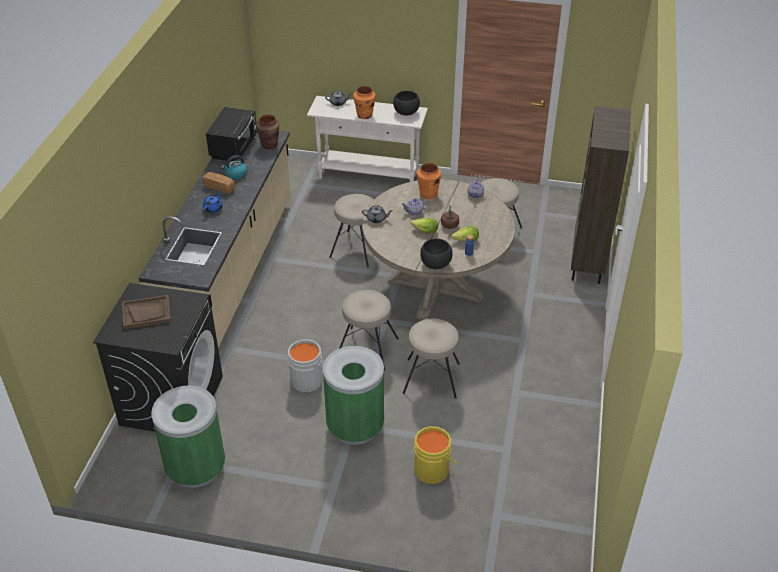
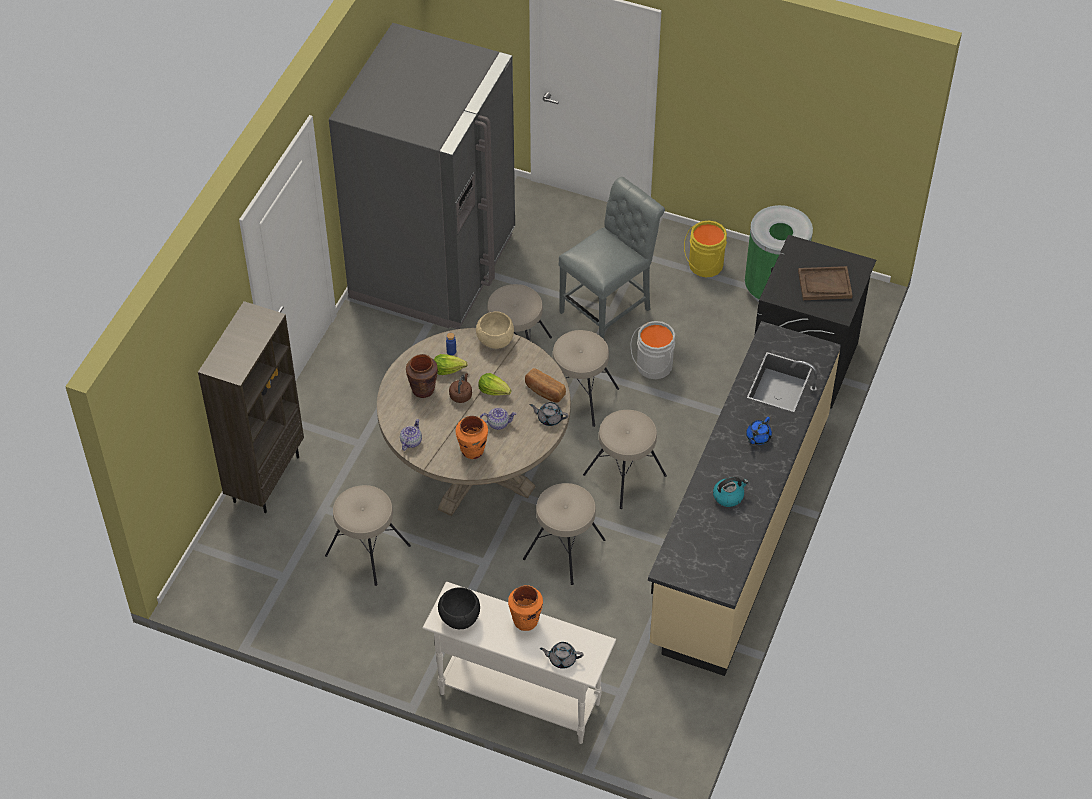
camera: 170 degrees left, 10 degrees up
bread [203,172,235,194] -> bread moved to [525,368,566,403]
black microwave [206,107,257,161] -> none
brown vase [256,114,279,149] -> brown vase moved to [406,354,438,398]
green trash can [323,346,384,445] -> grey chair [558,177,665,339]
yellow bucket [414,426,457,484] -> yellow bucket moved to [684,221,727,277]
black bowl [420,239,453,270] -> beige bowl [476,312,514,349]
none -> grey fridge [329,23,515,329]
none -> beige stool [583,410,667,509]

